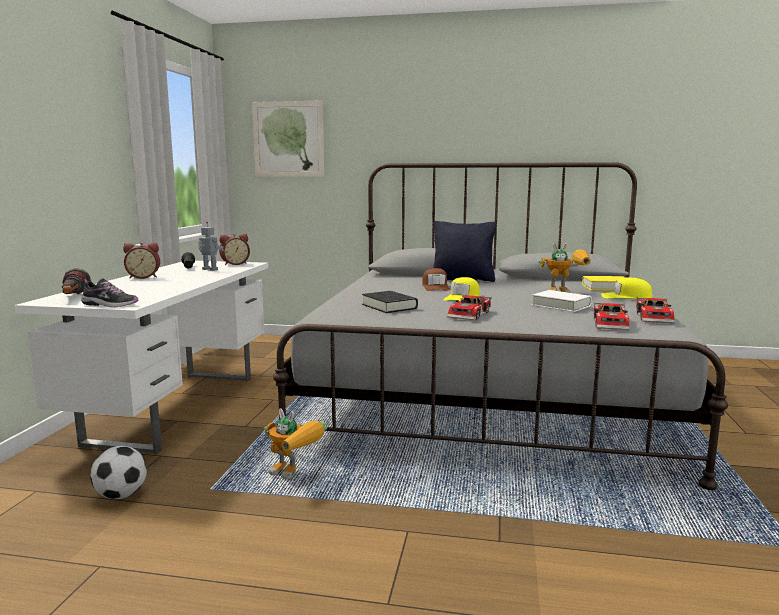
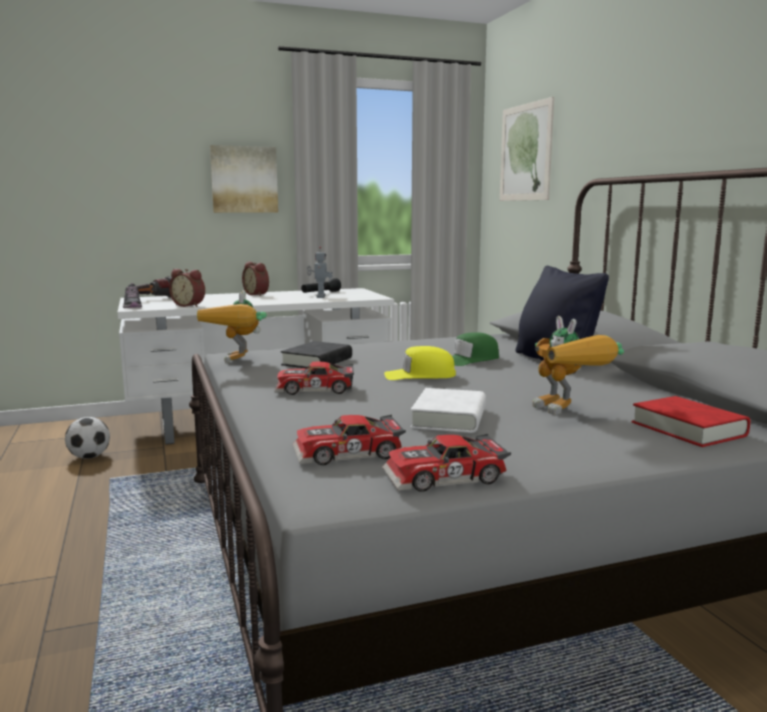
camera: 60 degrees right, 0 degrees up
alarm clock [219,234,250,266] -> alarm clock moved to [169,269,205,307]
toy robot [264,408,327,479] -> toy robot moved to [197,290,267,363]
brown cap [422,268,450,291] -> green cap [452,332,499,366]
yellow book [582,276,625,291] -> red book [632,396,750,447]
yellow cap [601,278,652,299] -> none
none -> picture [210,145,278,213]

